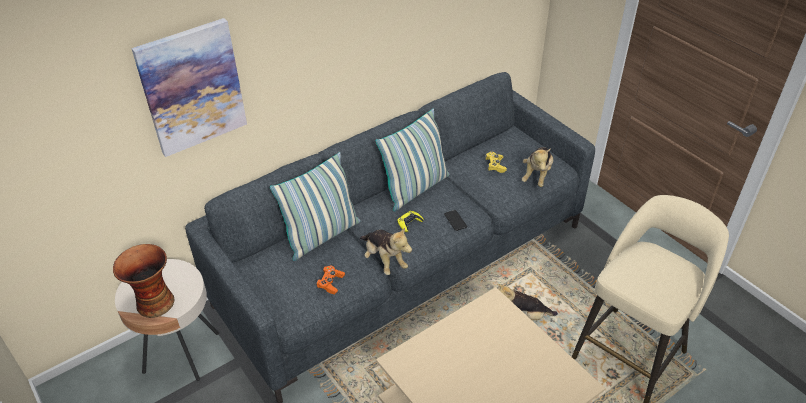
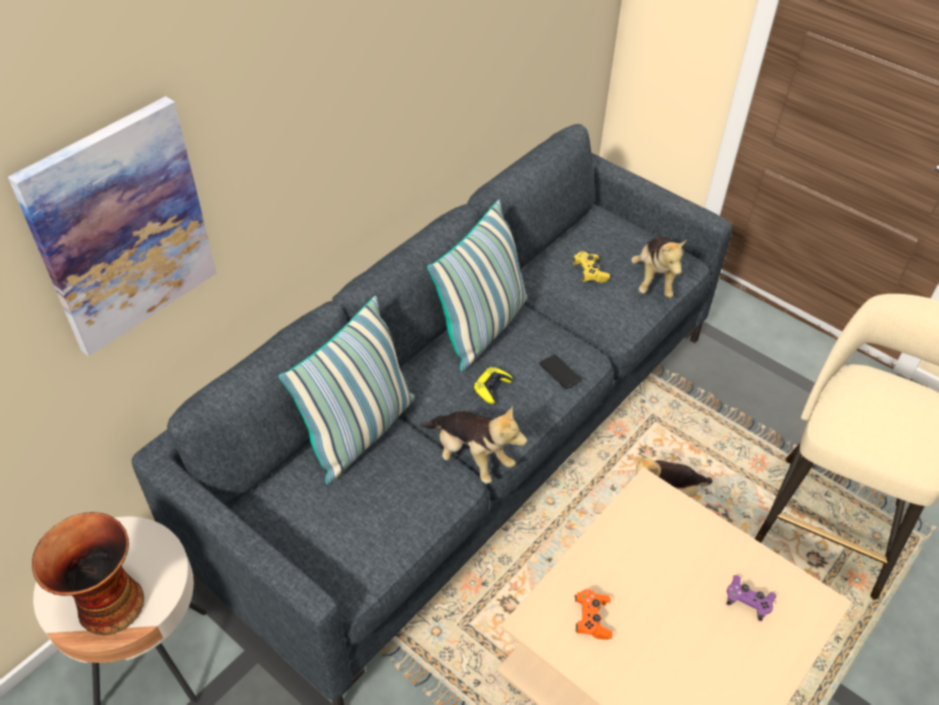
camera: 15 degrees left, 5 degrees up
orange game controller [316,266,345,294] -> orange game controller moved to [574,589,613,640]
none -> purple game controller [726,575,776,621]

